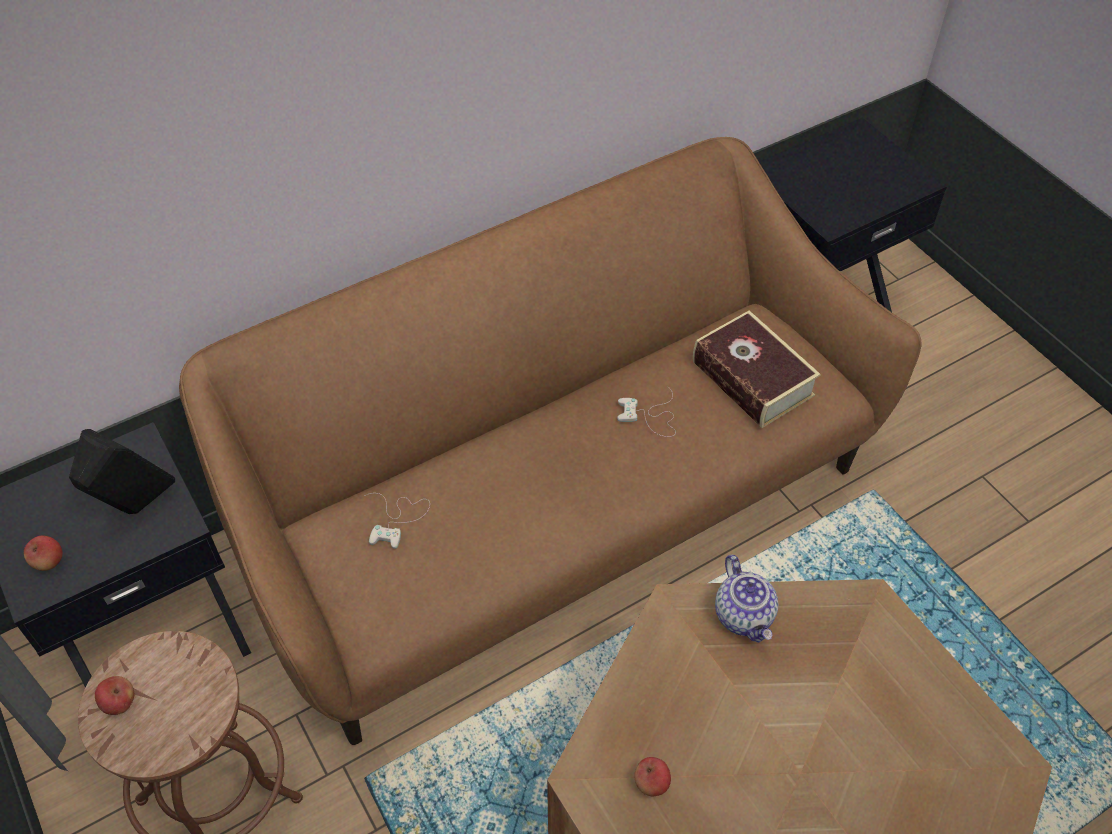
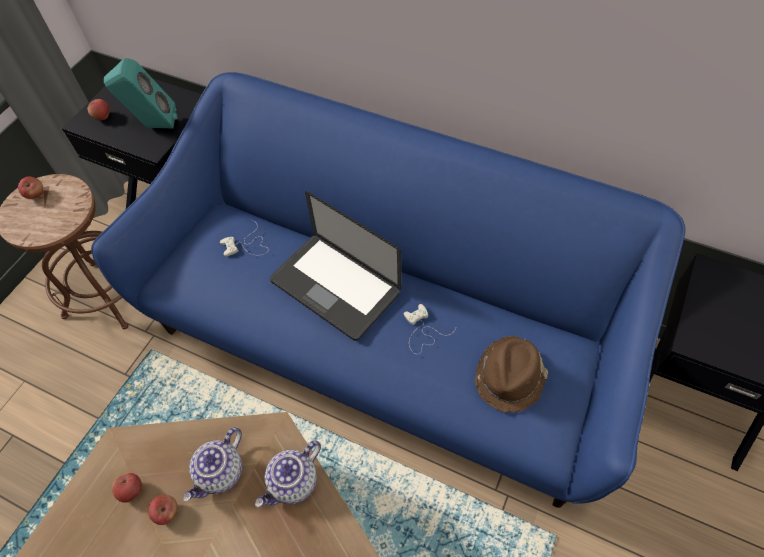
camera: 60 degrees right, 5 degrees up
black speaker [69,429,175,514] -> turquoise speaker [104,58,178,129]
brown sofa [179,137,922,745] -> blue sofa [91,72,685,508]
book [693,311,821,428] -> brown hat [475,335,548,412]
none -> apple [148,495,178,525]
none -> teapot [183,427,242,502]
none -> laptop [270,191,402,341]

